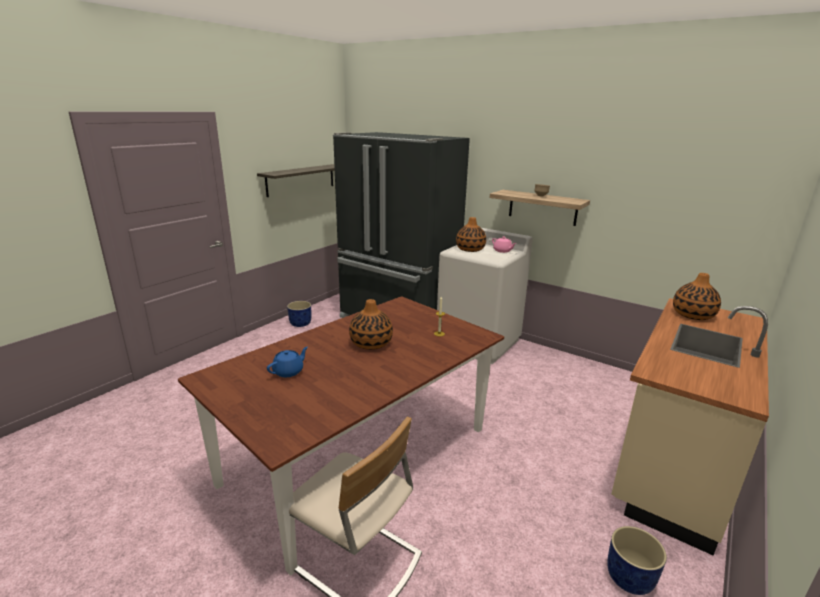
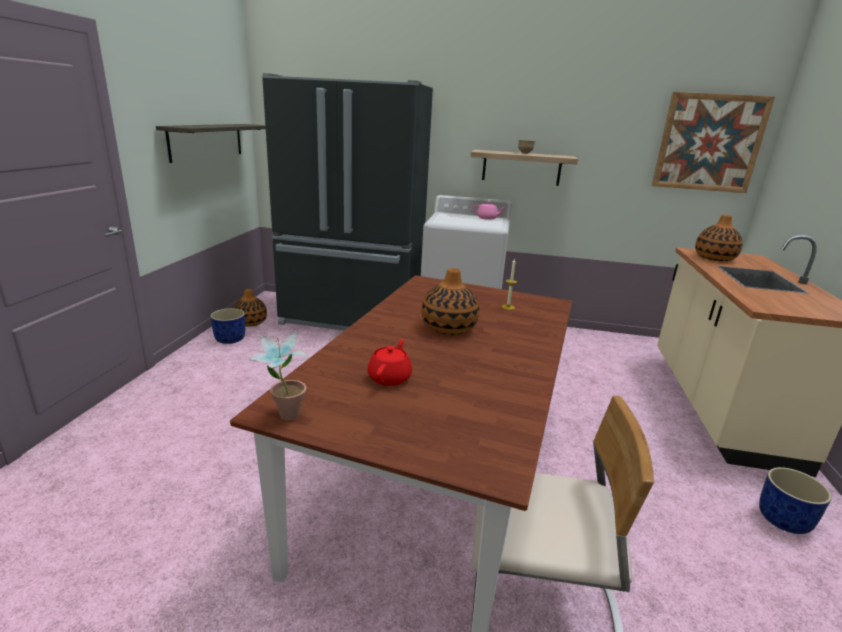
camera: 25 degrees left, 0 degrees up
blue teapot [267,346,308,377] -> red teapot [368,339,412,386]
vase [456,217,486,252] -> vase moved to [233,289,267,327]
none -> potted plant [249,330,307,421]
none -> picture [652,92,775,193]

